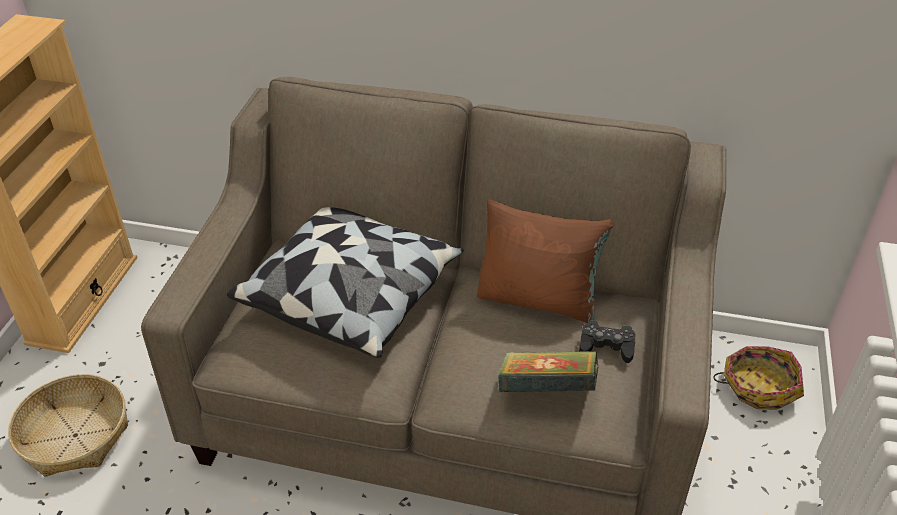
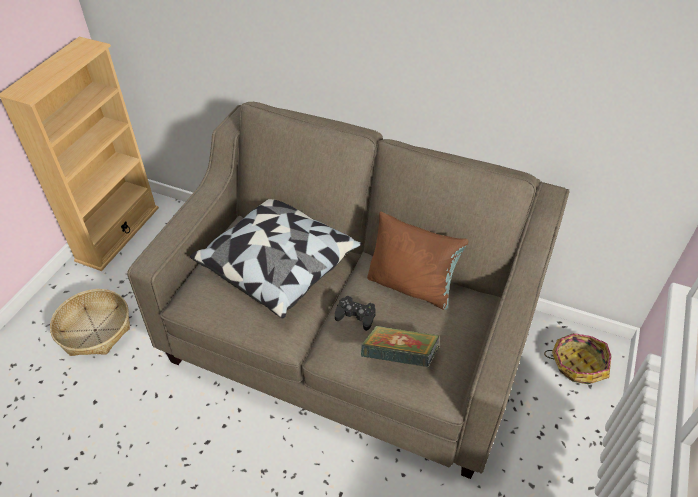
camera: 10 degrees right, 5 degrees up
black game controller [579,320,636,363] -> black game controller moved to [335,296,376,331]

